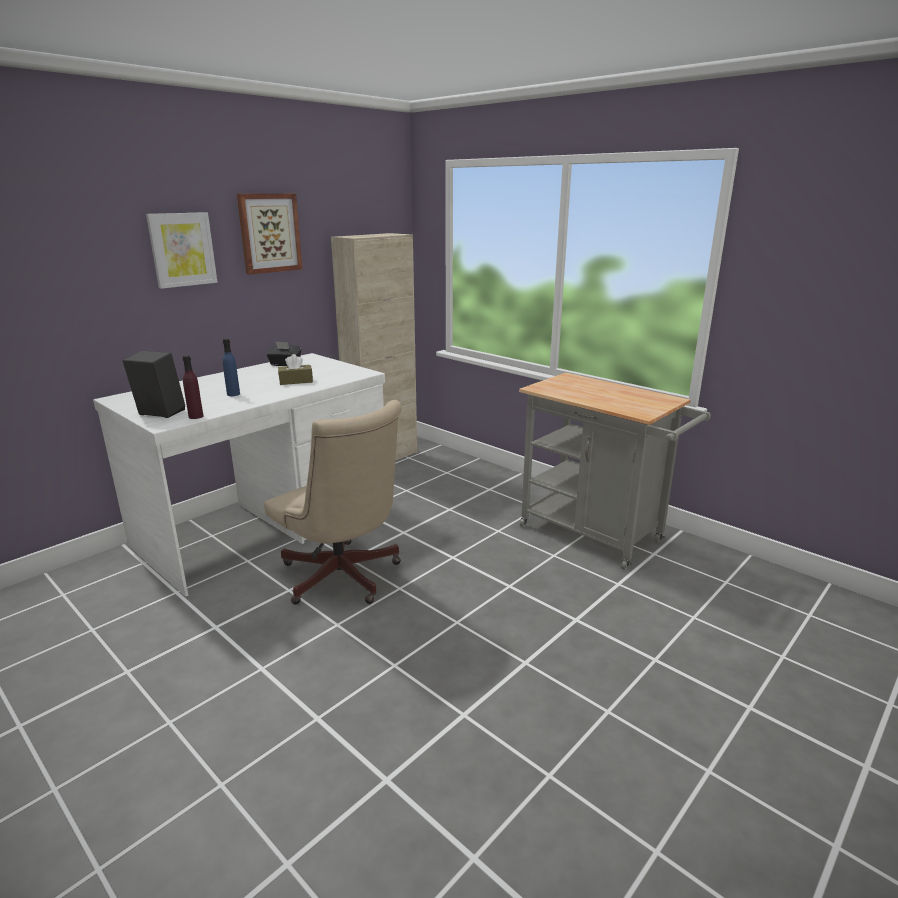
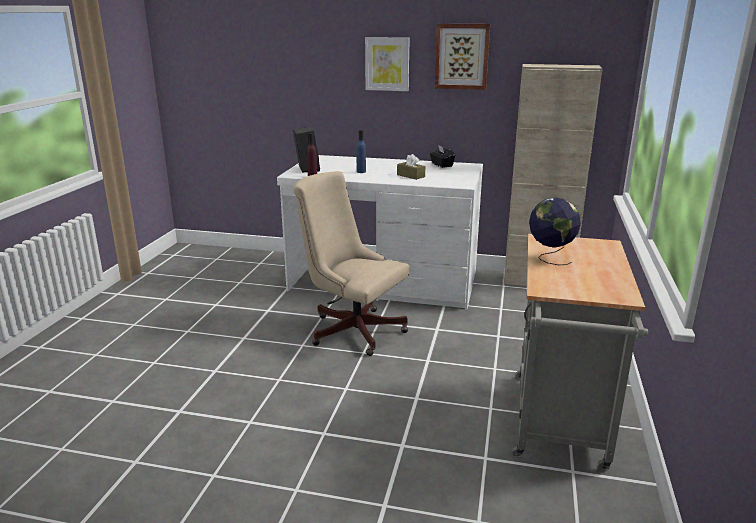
camera: 60 degrees right, 0 degrees up
beige office chair [264,400,402,605] -> beige office chair turned 105 degrees clockwise [293,171,409,356]
none -> globe [529,197,581,265]

